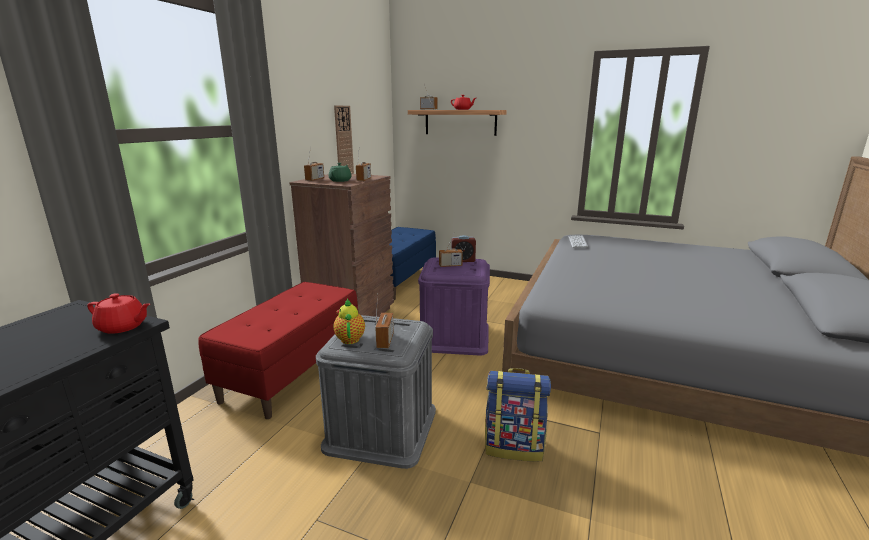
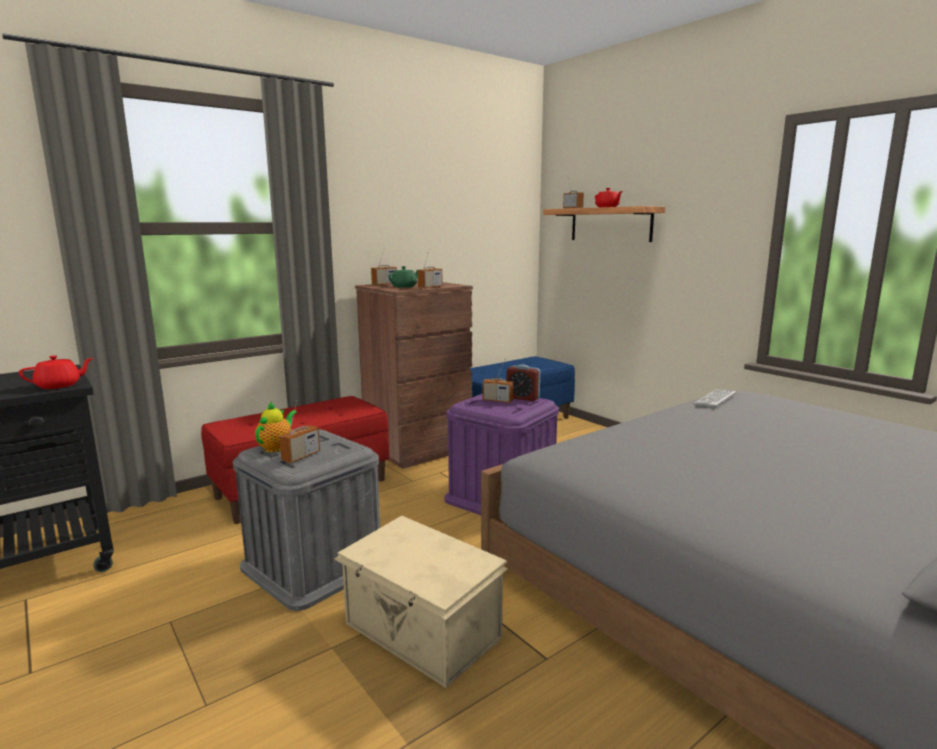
camera: 30 degrees right, 5 degrees down
red teapot [87,293,150,334] -> red teapot turned 75 degrees counterclockwise [19,356,93,389]
wall clock [334,106,354,174] -> none
backpack [485,368,551,461] -> beige storage box [334,516,508,688]

